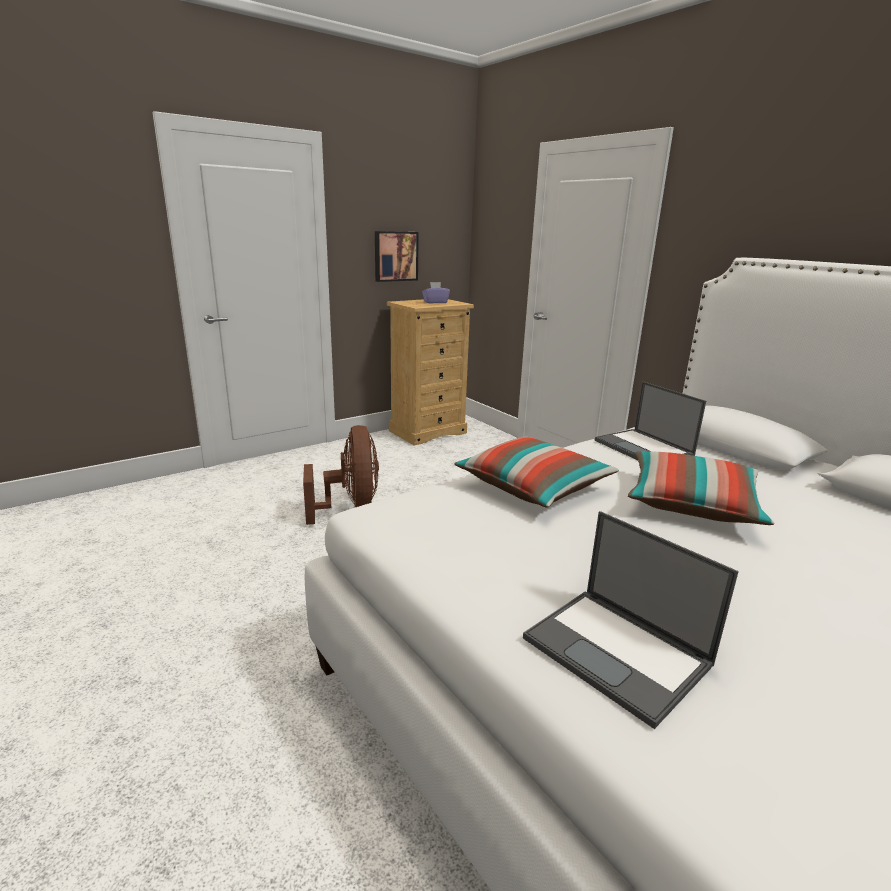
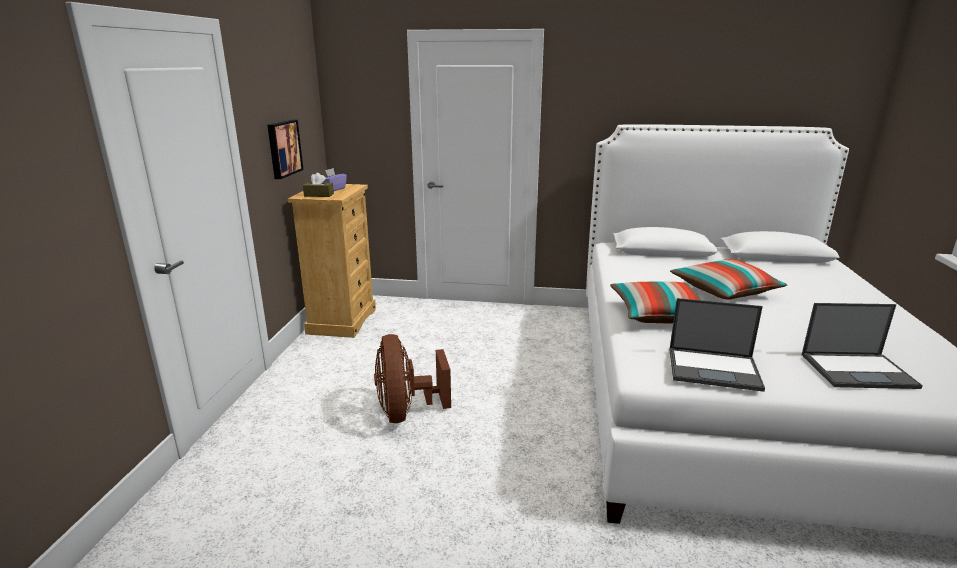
camera: 45 degrees left, 0 degrees up
brown fan [303,425,379,525] -> brown fan turned 135 degrees counterclockwise [374,334,451,423]
laptop [595,381,706,460] -> laptop moved to [669,298,765,392]
none -> brown tissue box [303,173,334,197]

